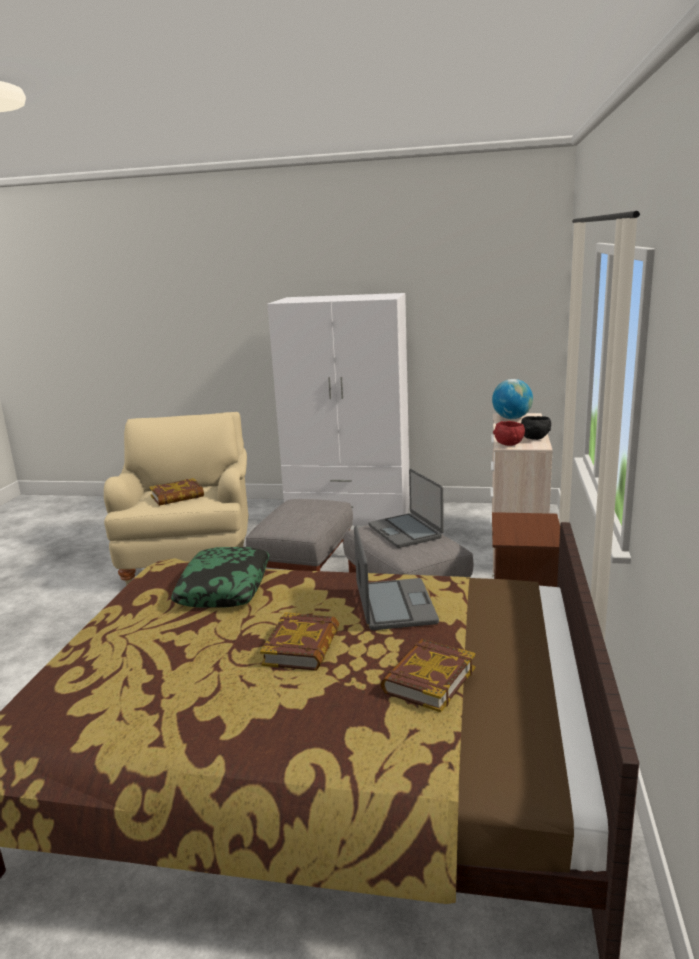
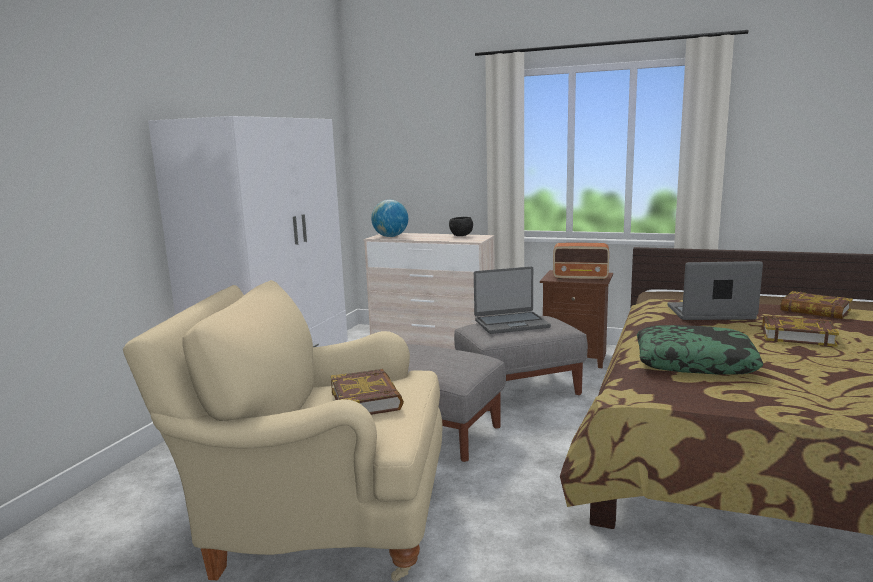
camera: 80 degrees left, 5 degrees down
red bowl [493,421,525,446] -> none
none -> radio [553,243,609,280]

